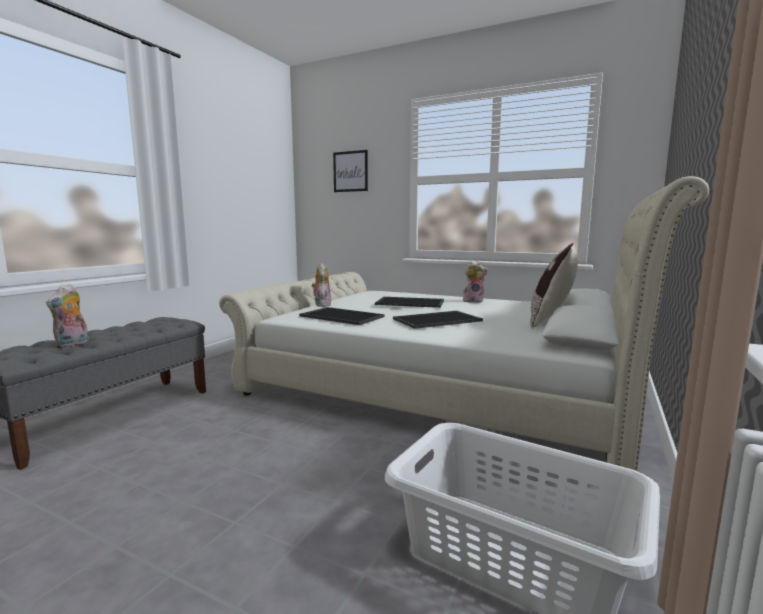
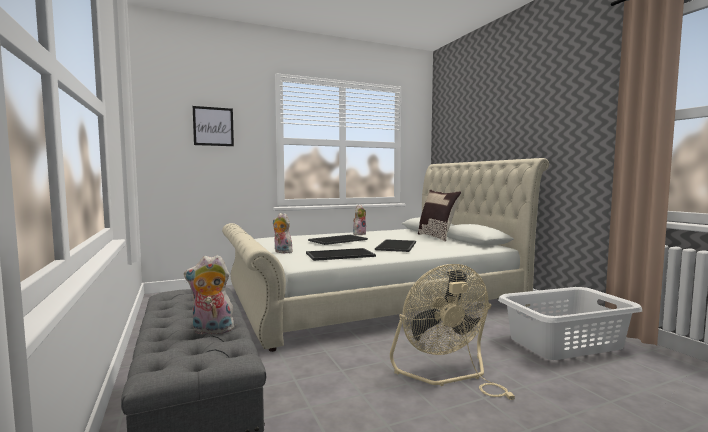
camera: 50 degrees left, 5 degrees down
plush toy [46,284,89,348] -> plush toy turned 120 degrees clockwise [184,255,234,335]
none -> beige fan [390,264,515,400]

